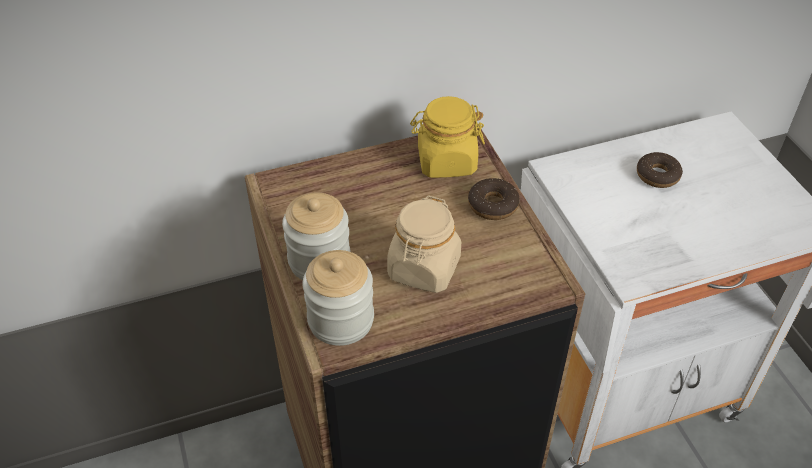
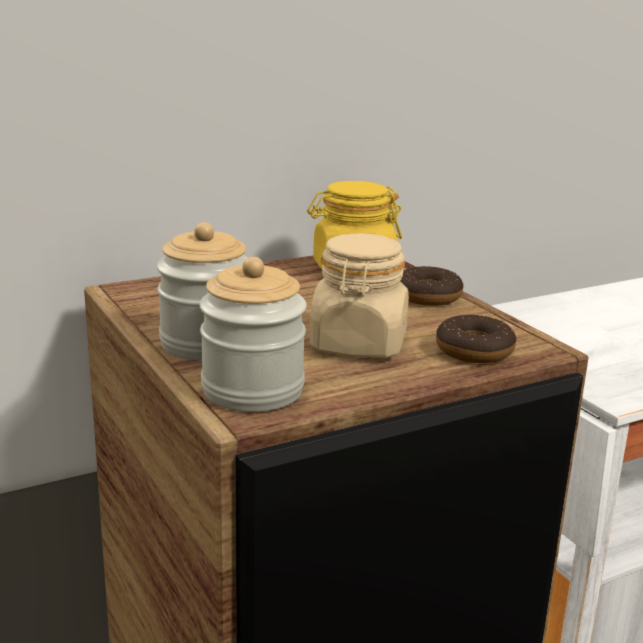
camera: 10 degrees left, 25 degrees down
donut [637,152,683,188] -> donut moved to [436,315,517,363]

